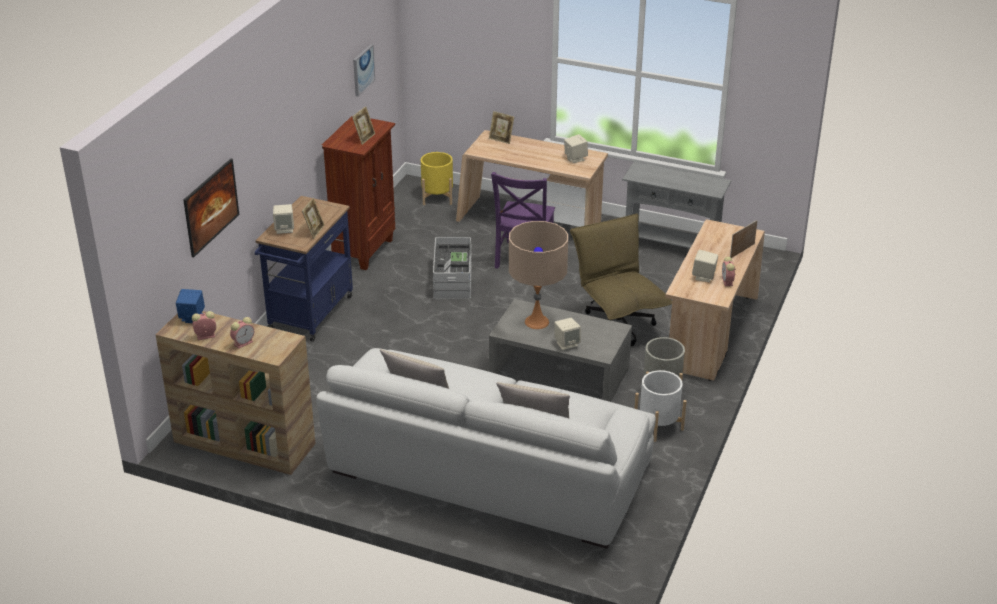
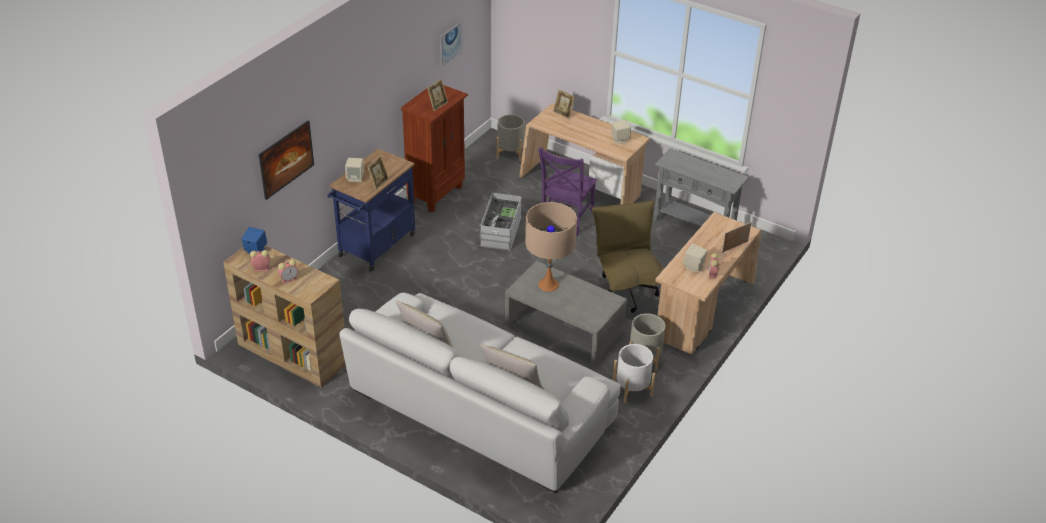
camera: 10 degrees right, 5 degrees up
yellow planter [421,152,453,205] -> grey planter [497,115,525,161]
beige speaker [554,318,581,350] -> none

